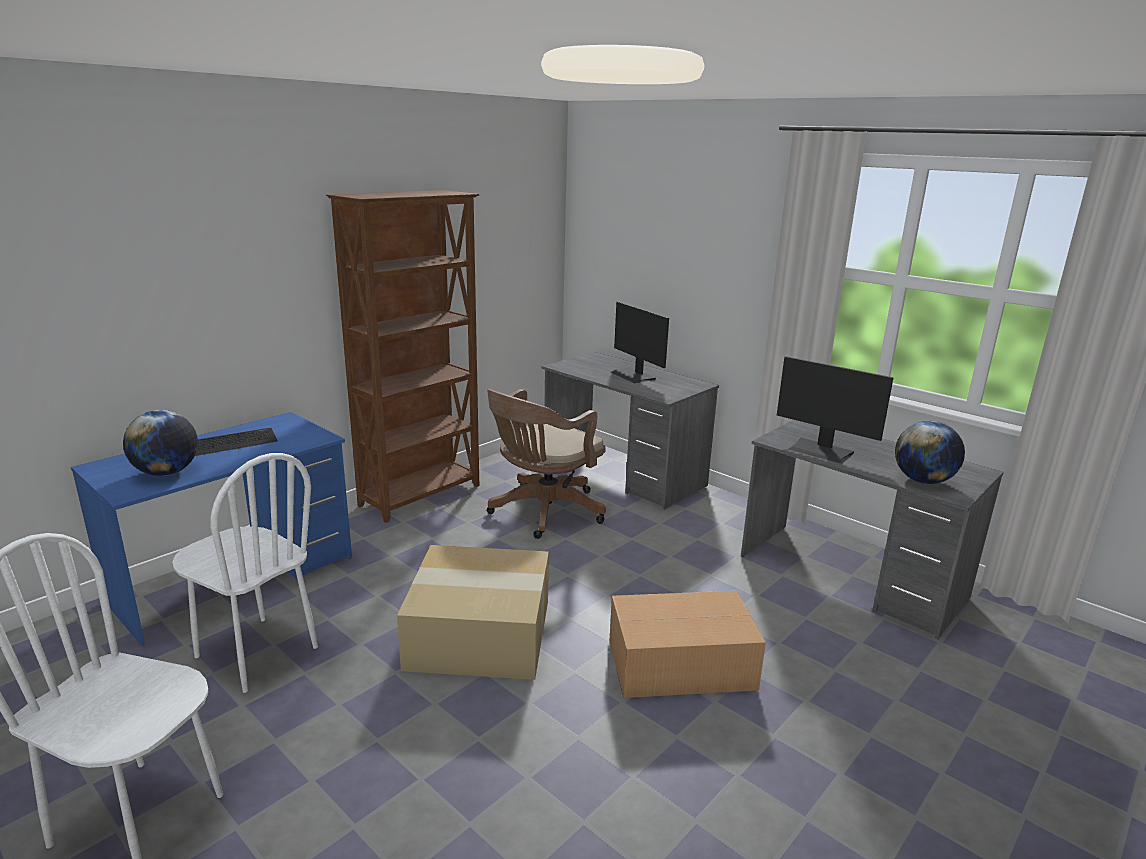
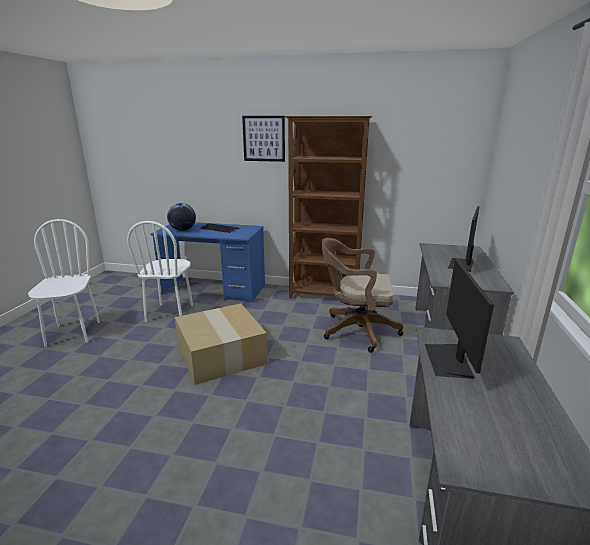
camera: 60 degrees right, 0 degrees up
cardboard box [609,591,766,698] -> none
globe [895,421,965,484] -> none
none -> picture [242,116,285,162]

